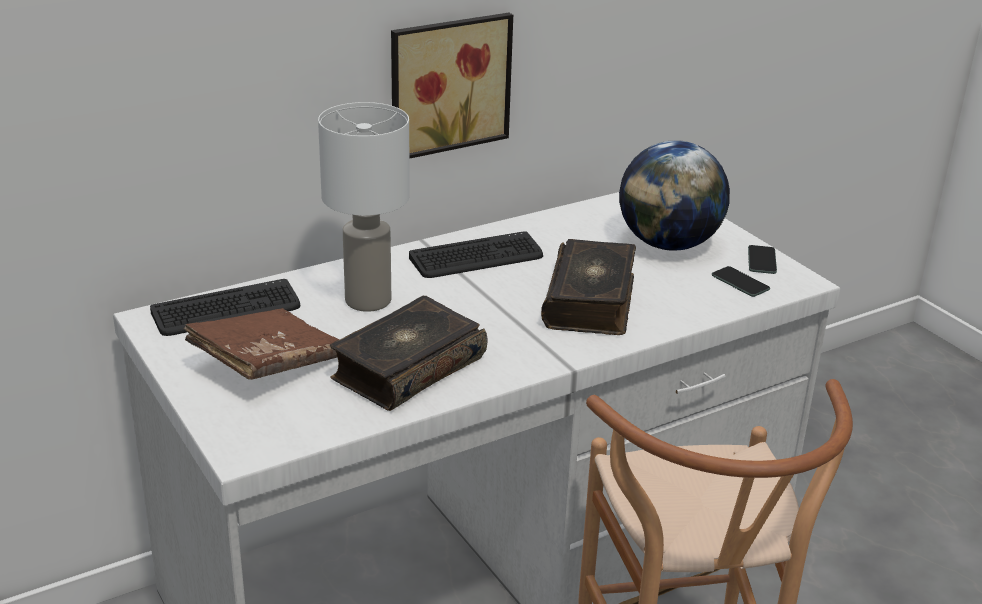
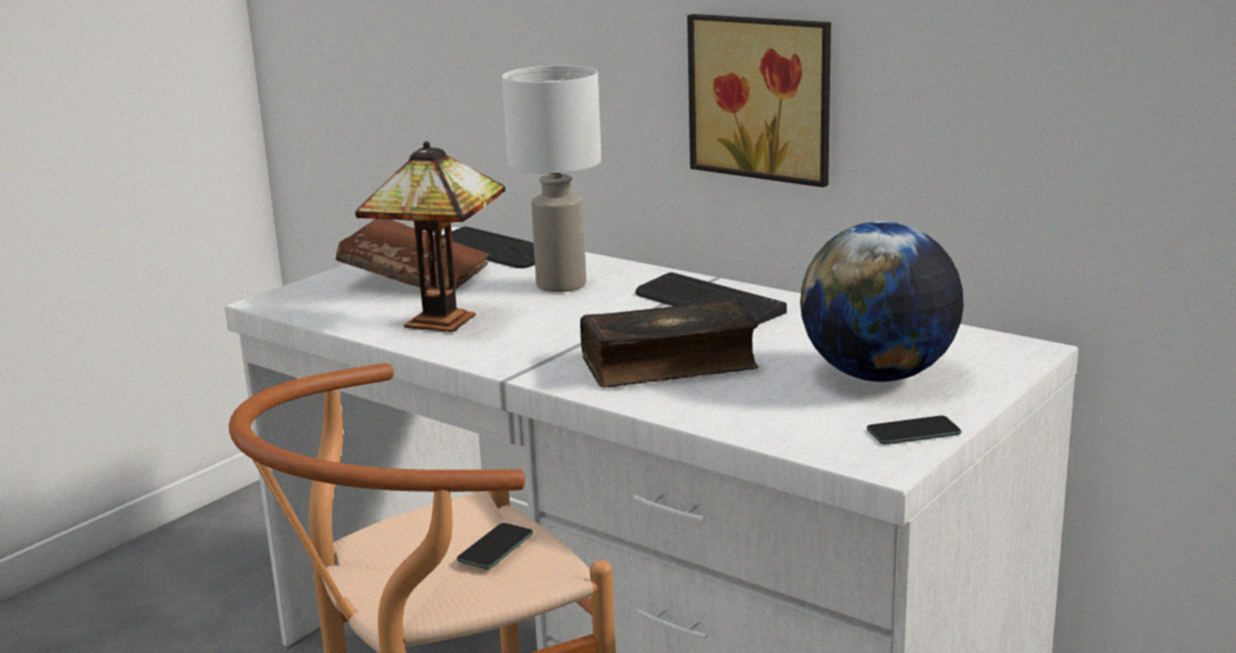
camera: 70 degrees right, 10 degrees down
book [330,296,487,411] -> table lamp [355,141,505,332]
phone [712,266,770,297] -> phone moved to [457,523,533,569]

